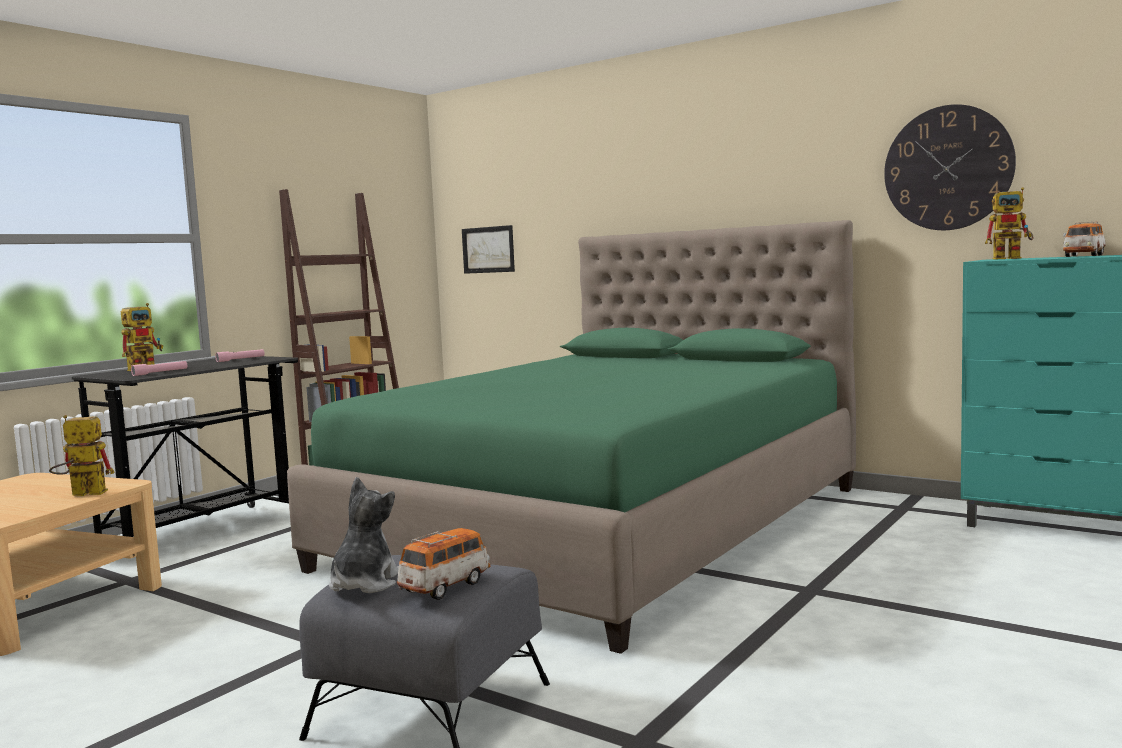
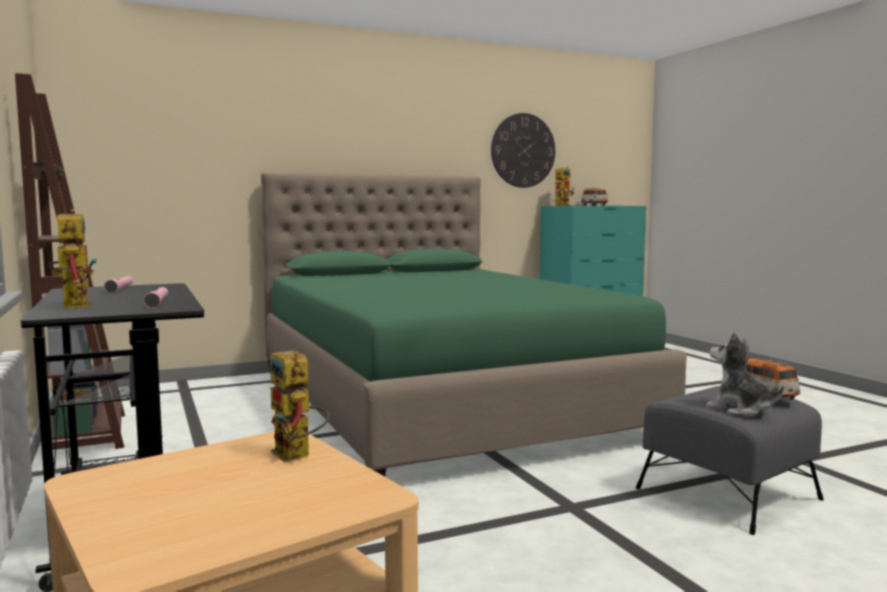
camera: 60 degrees left, 0 degrees up
toy robot [49,415,114,496] -> toy robot turned 60 degrees counterclockwise [270,351,330,463]
picture [462,225,515,274] -> none

